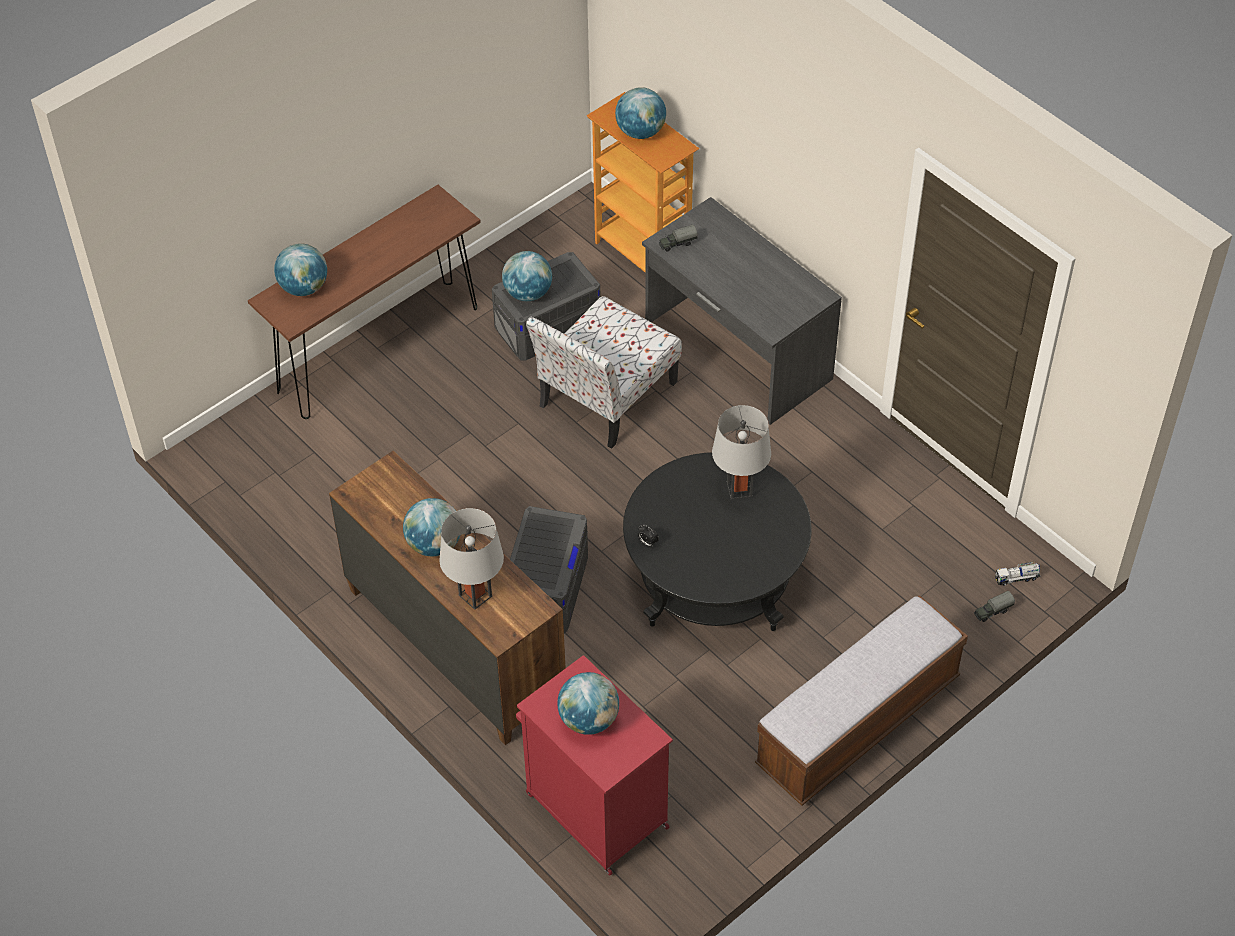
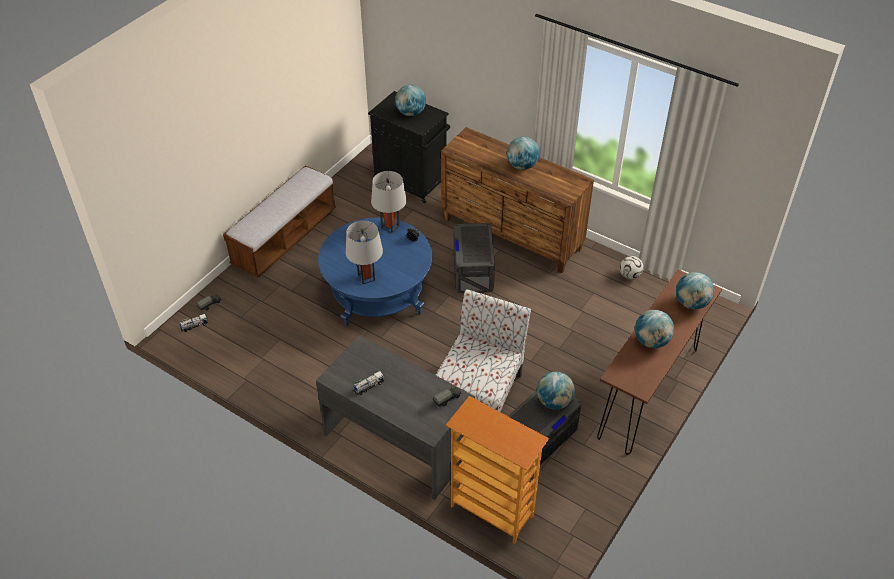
camera: 165 degrees right, 5 degrees down
grey table lamp [439,508,504,610] -> grey table lamp moved to [371,171,407,233]
red cabinet [516,655,673,875] -> black cabinet [368,91,450,203]
globe [615,87,666,139] -> globe moved to [635,310,674,348]
black coffee table [623,452,812,631] -> blue coffee table [318,218,432,326]
none -> toy truck [353,371,384,395]
none -> football [620,256,643,279]

